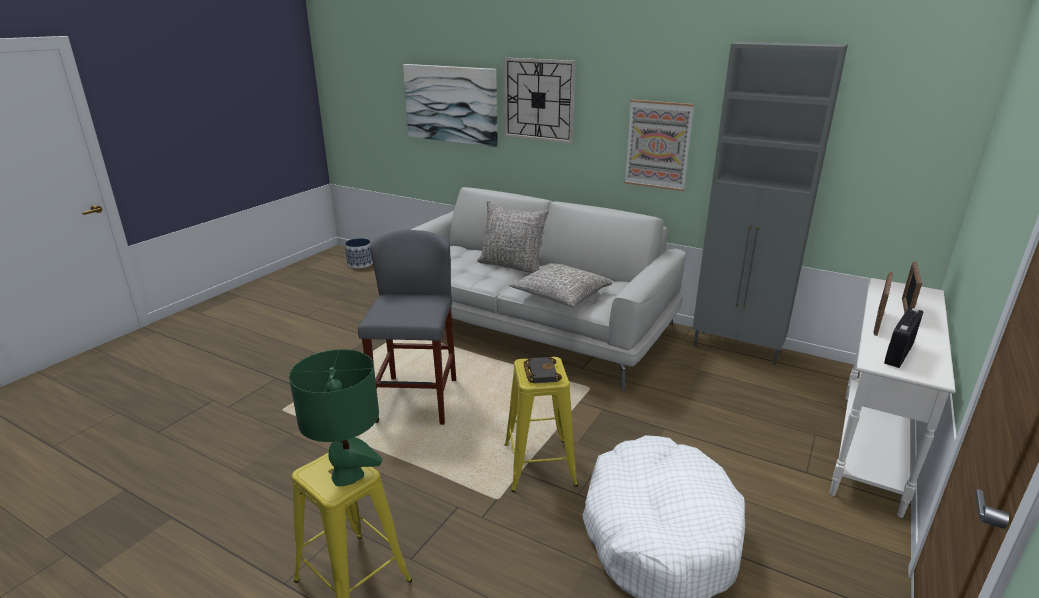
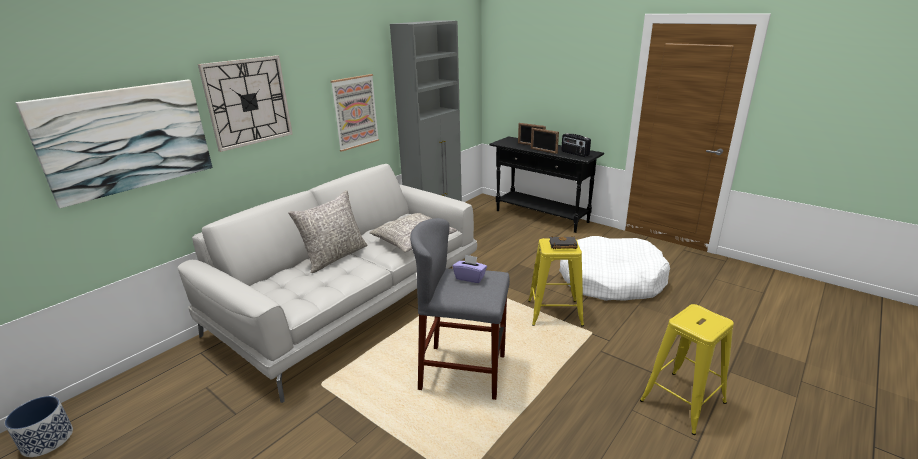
camera: 80 degrees left, 0 degrees up
green table lamp [289,349,382,486] -> none
white console table [830,278,956,518] -> black console table [489,136,604,233]
none -> purple tissue box [453,254,487,283]

